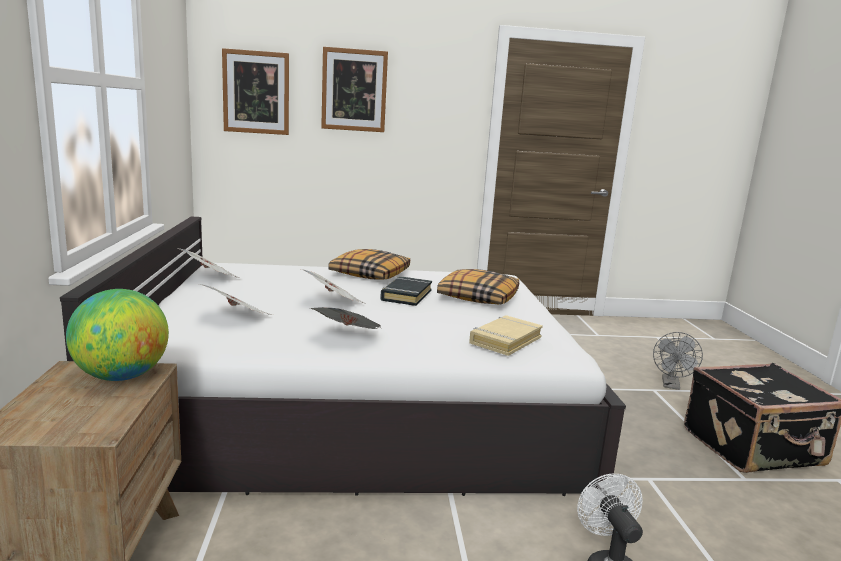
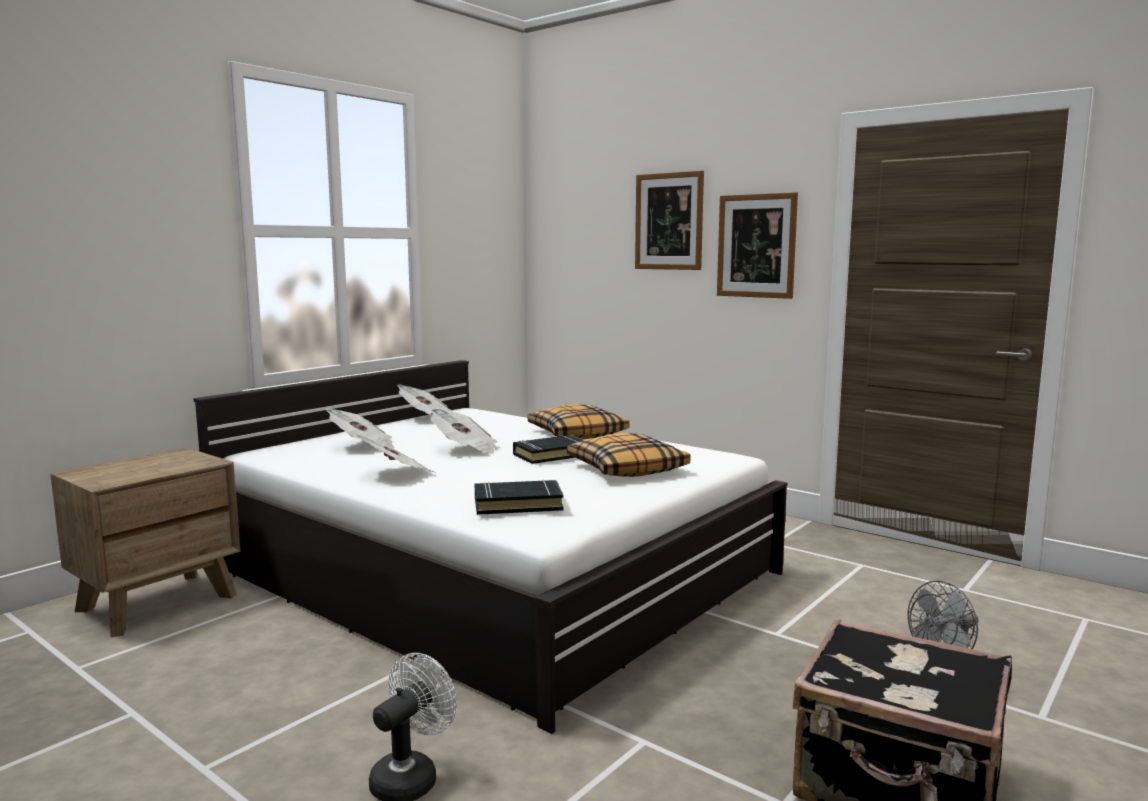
camera: 45 degrees right, 5 degrees down
globe [66,289,169,381] -> none
picture [222,48,289,135] -> picture moved to [717,192,798,299]
beige book [469,315,543,356] -> black book [475,479,564,515]

